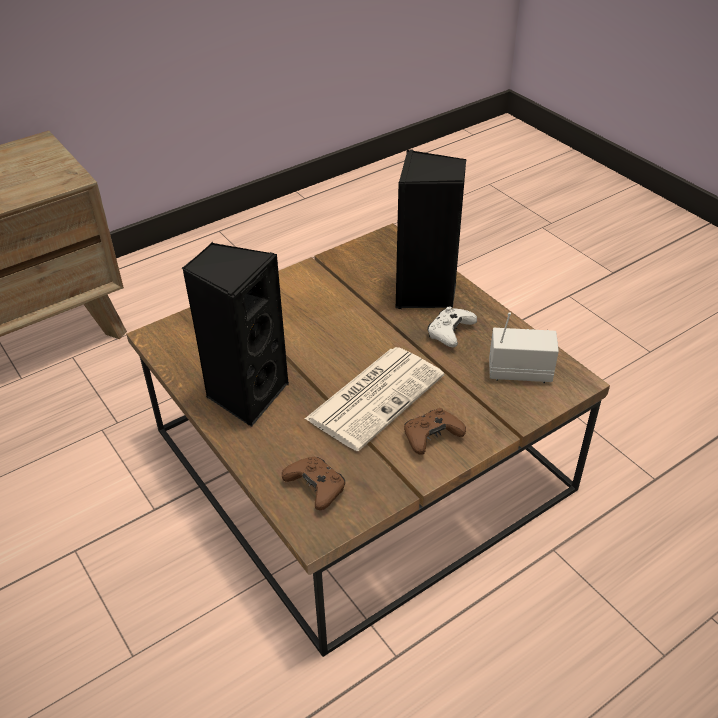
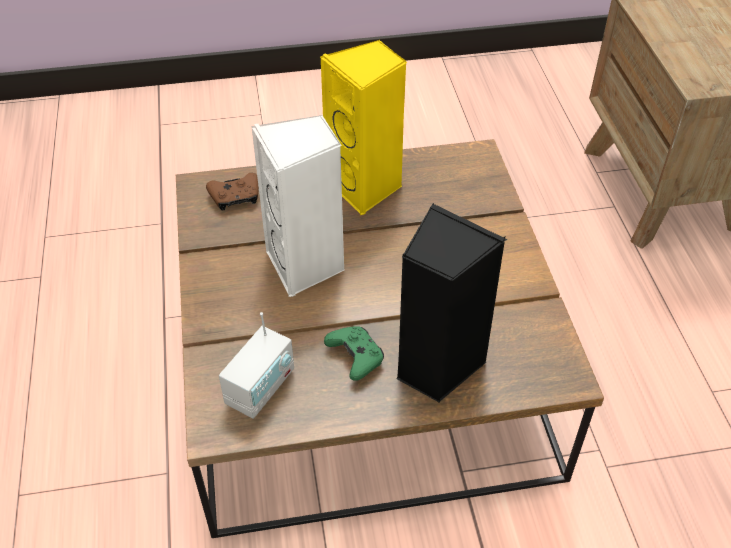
camera: 115 degrees right, 5 degrees up
black speaker [182,242,289,427] -> yellow speaker [320,40,407,215]
newspaper [305,347,444,451] -> white speaker [251,115,345,297]
brown game controller [404,408,466,455] -> none
white game controller [428,306,477,347] -> green game controller [324,327,384,381]

